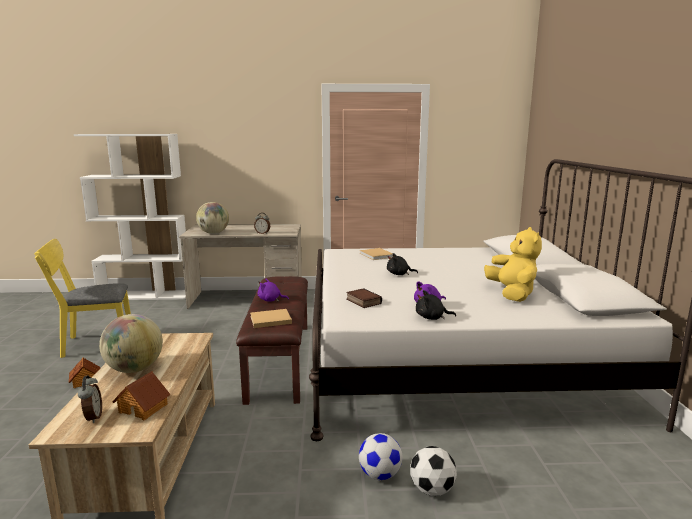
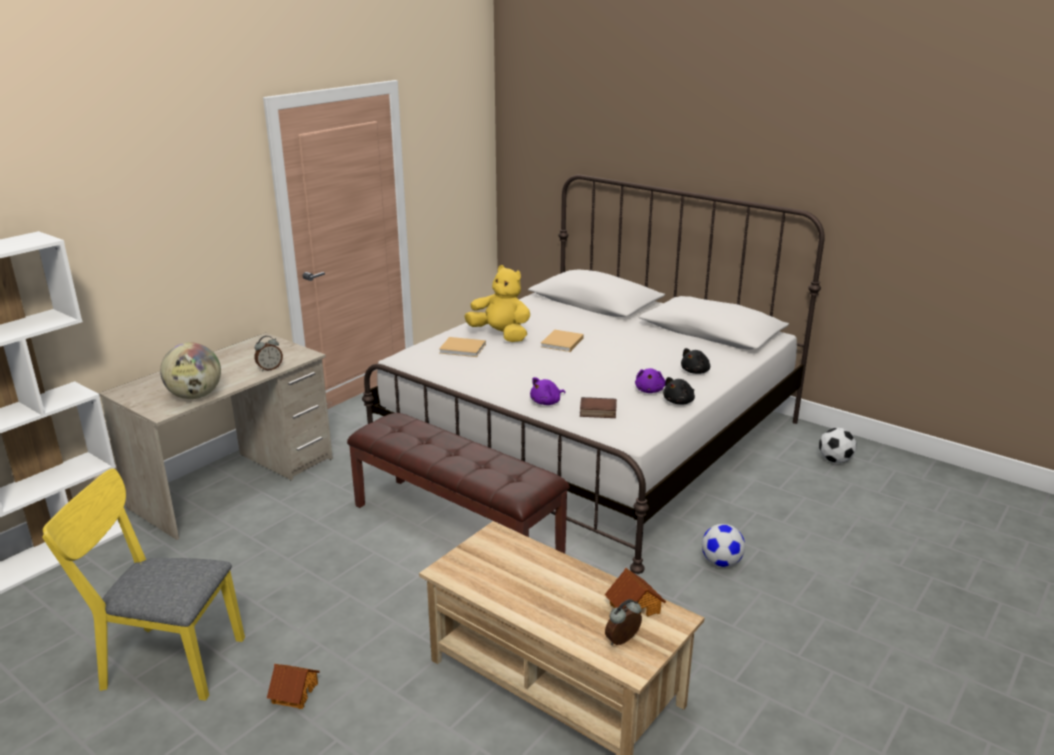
camera: 50 degrees left, 10 degrees up
yellow chair [34,239,131,358] -> yellow chair turned 75 degrees clockwise [42,468,245,701]
alarm clock [78,375,102,423] -> alarm clock turned 60 degrees counterclockwise [605,599,642,645]
globe [99,314,163,373] -> none
beige book [250,309,292,328] -> beige book moved to [541,330,584,352]
purple plush toy [258,279,289,302] -> purple plush toy moved to [530,377,565,405]
black plush toy [387,253,418,275] -> black plush toy moved to [681,348,710,374]
football [410,446,457,496] -> football moved to [819,428,857,463]
yellow plush toy [484,227,542,302] -> yellow plush toy moved to [464,265,530,342]

